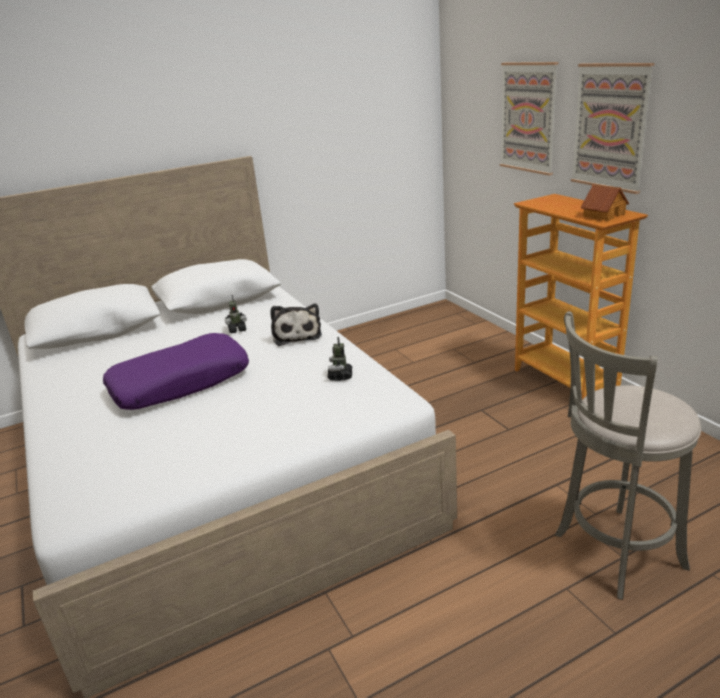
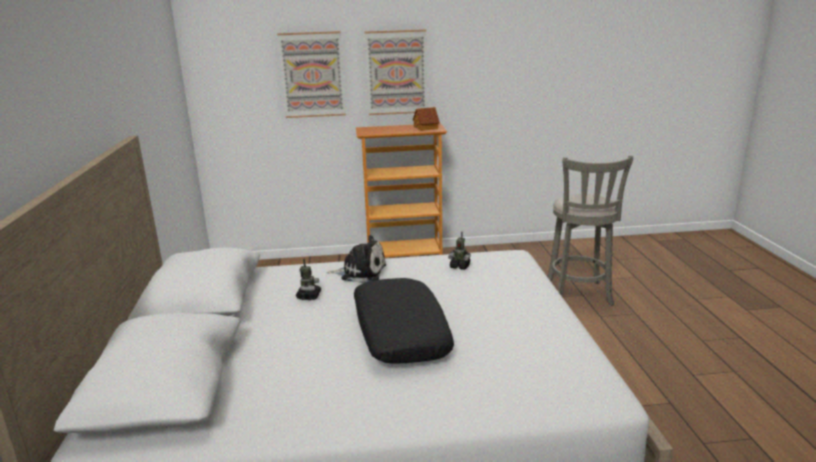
camera: 70 degrees left, 5 degrees down
purple pillow [103,333,249,410] -> black pillow [354,278,454,364]

